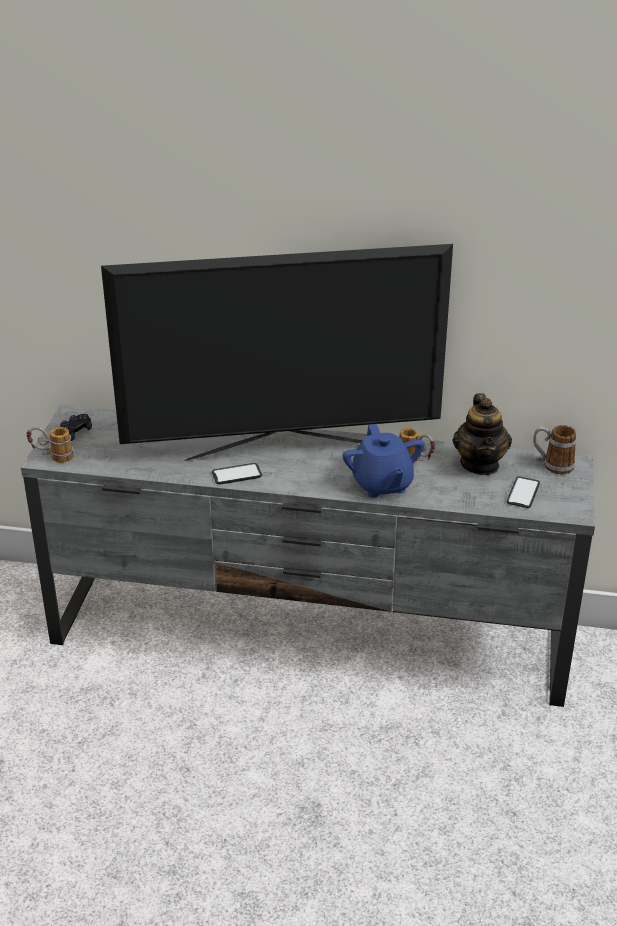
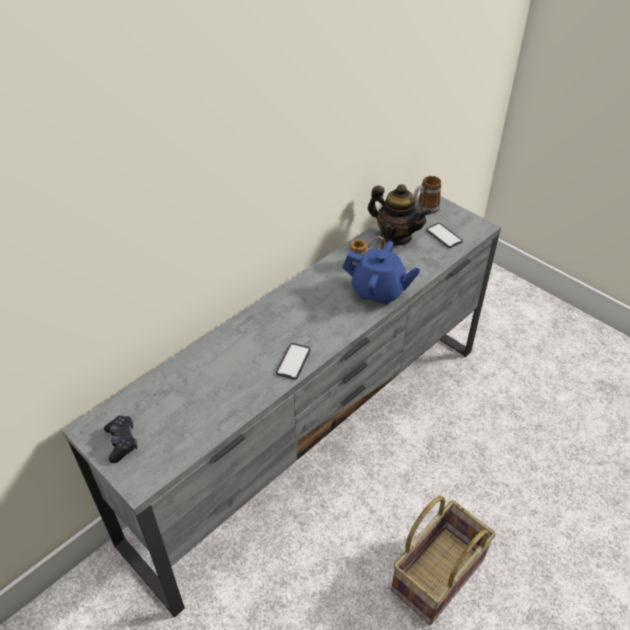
camera: 55 degrees left, 10 degrees up
mug [26,427,74,463] -> none
television [101,244,453,461] -> none
none -> basket [391,496,496,625]

